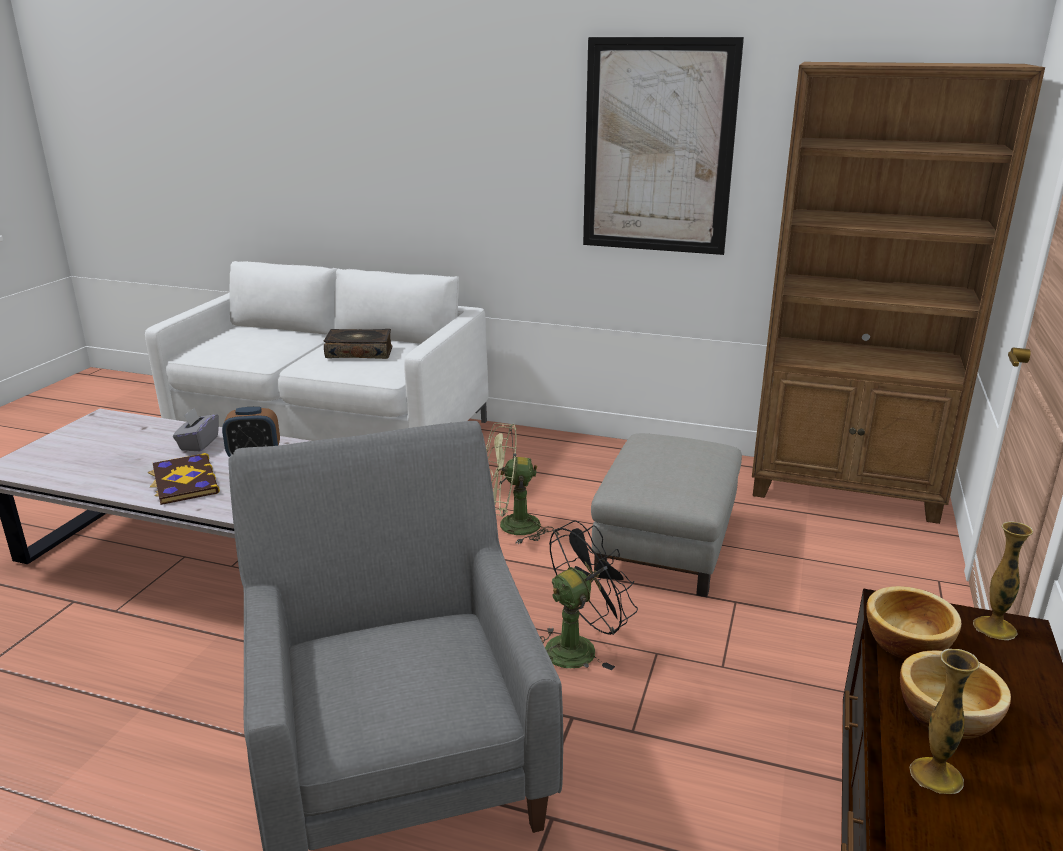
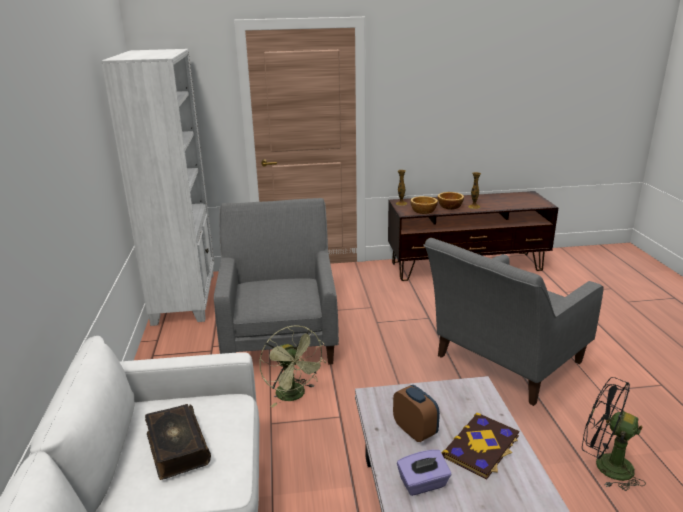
camera: 115 degrees left, 0 degrees up
grey tissue box [173,408,219,452] -> purple tissue box [397,450,451,496]
black fan [539,521,638,670] -> black fan moved to [582,377,646,491]
picture [583,37,744,255] -> none
grey ottoman [591,433,742,597] -> grey armchair [214,198,339,365]
brown bookcase [752,62,1045,524] -> white bookcase [101,49,214,326]

